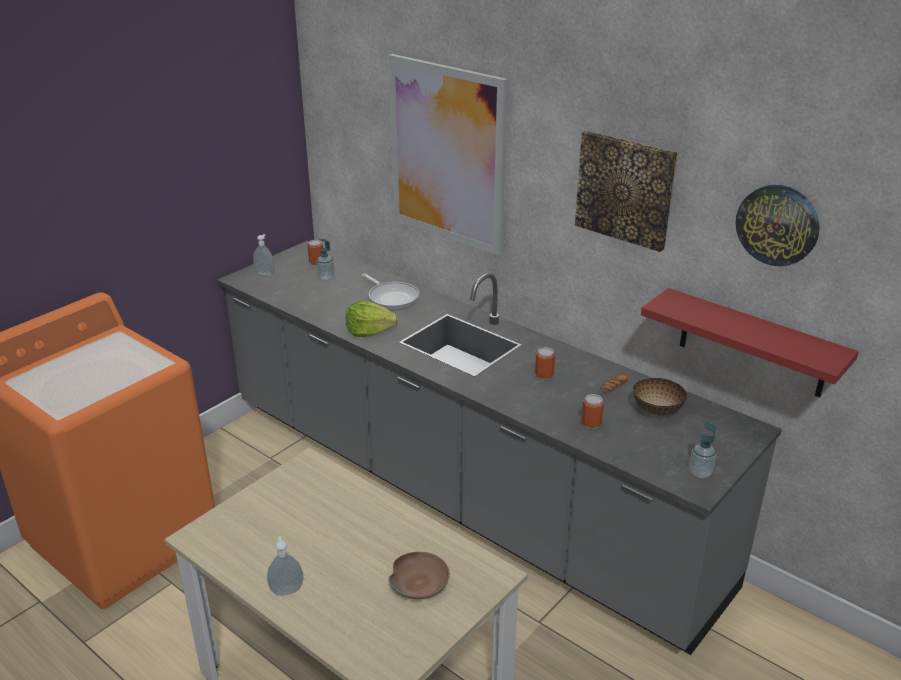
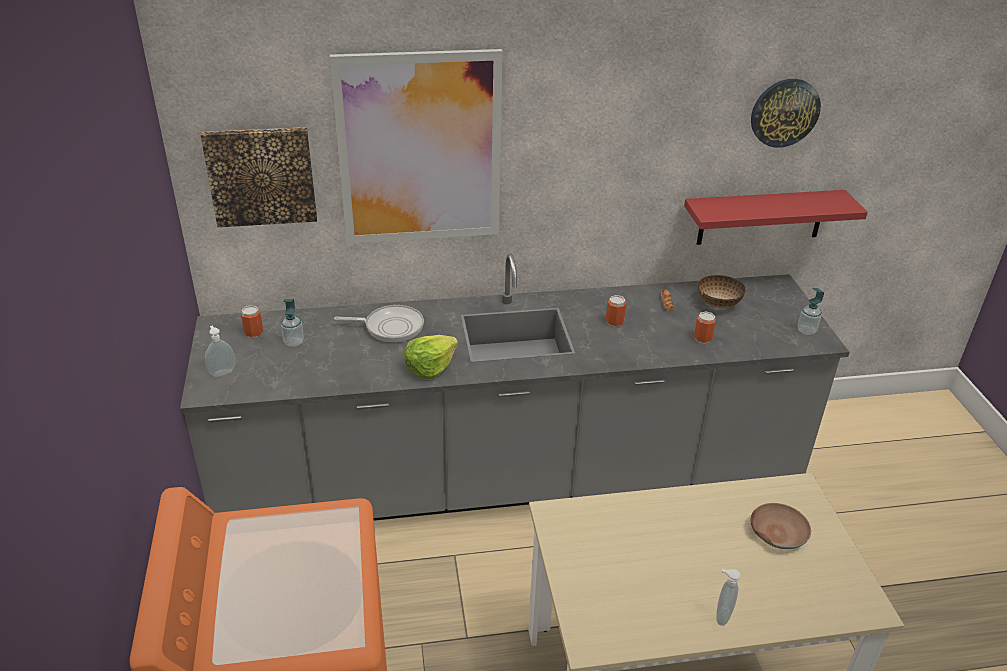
camera: 50 degrees left, 5 degrees up
picture [575,131,677,252] -> picture moved to [201,127,317,227]

